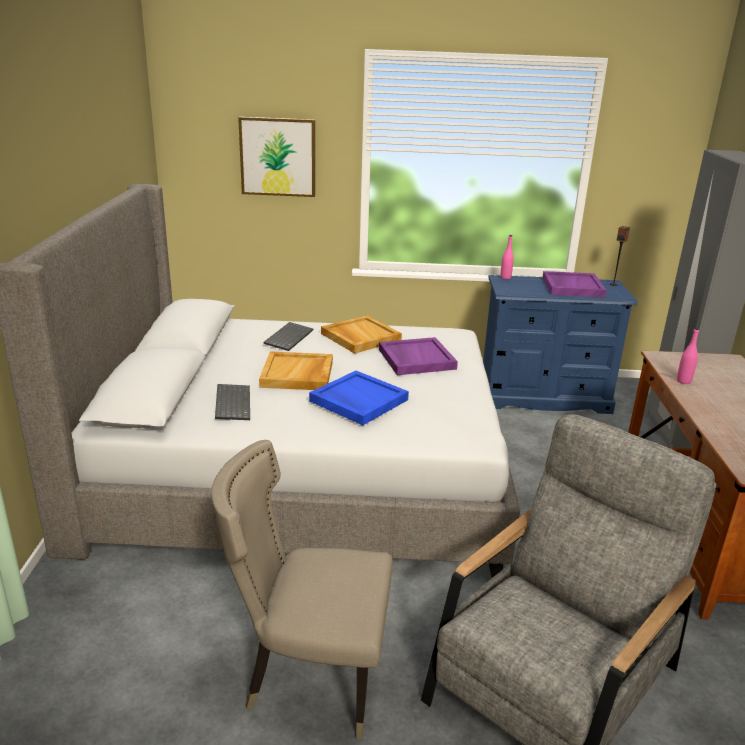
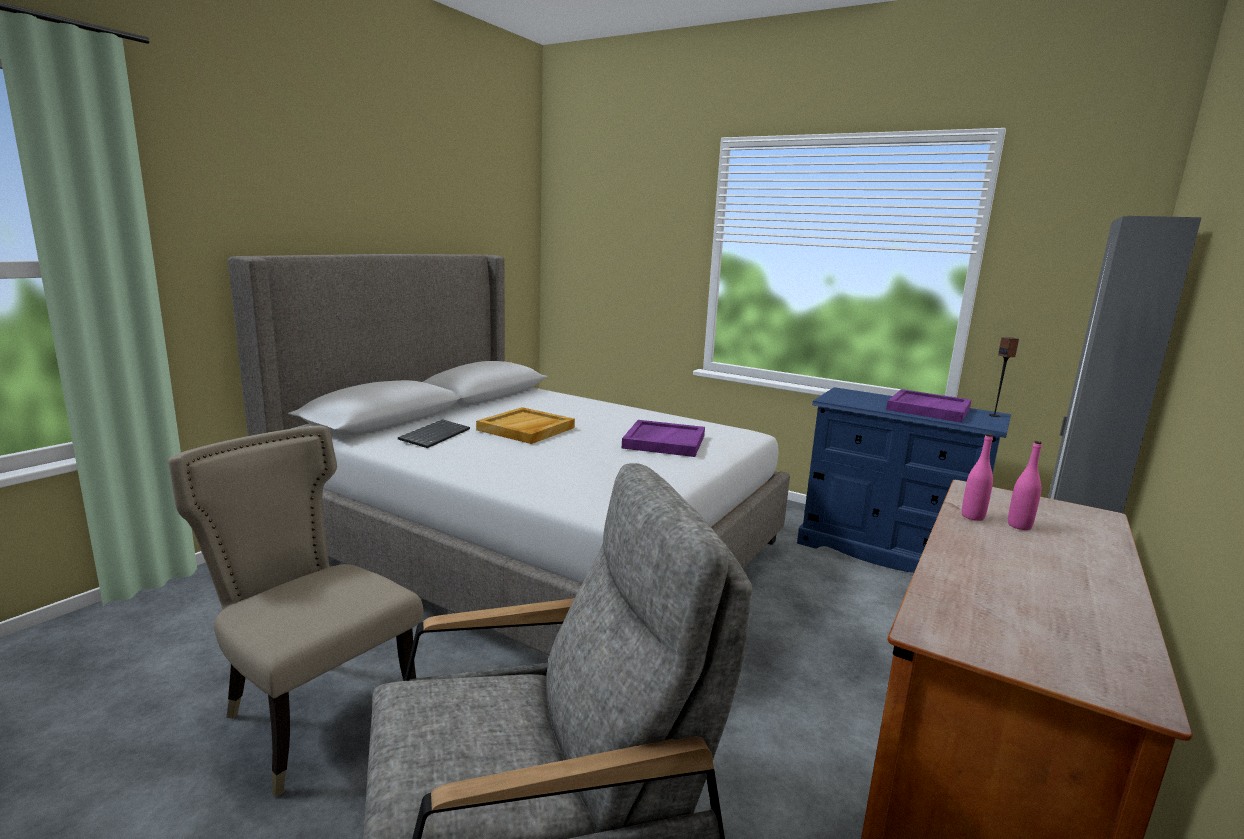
camera: 30 degrees right, 10 degrees down
picture [238,117,315,197] -> none
keyboard [263,322,313,351] -> none
blue tray [309,371,409,425] -> none
beige tray [321,315,402,354] -> none
pink bottle [500,235,514,279] -> pink bottle moved to [1008,441,1042,530]

